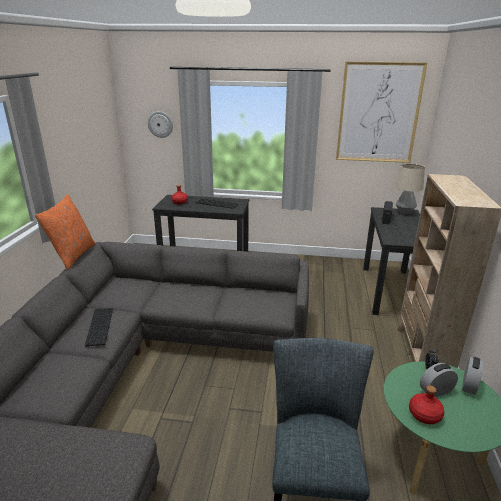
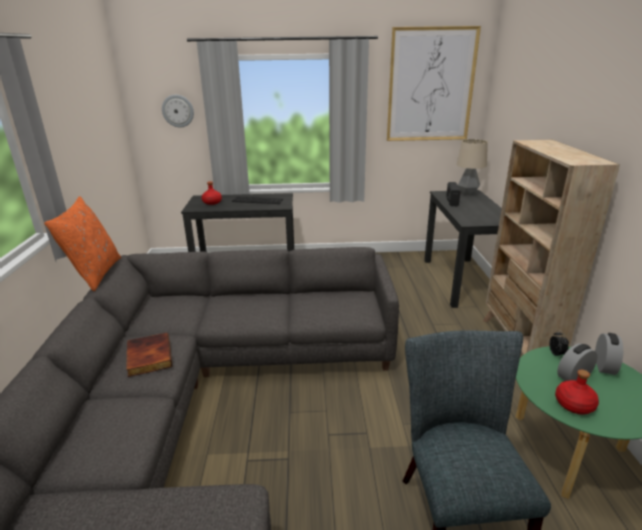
camera: 10 degrees left, 0 degrees up
keyboard [85,308,113,347] -> book [126,332,173,377]

